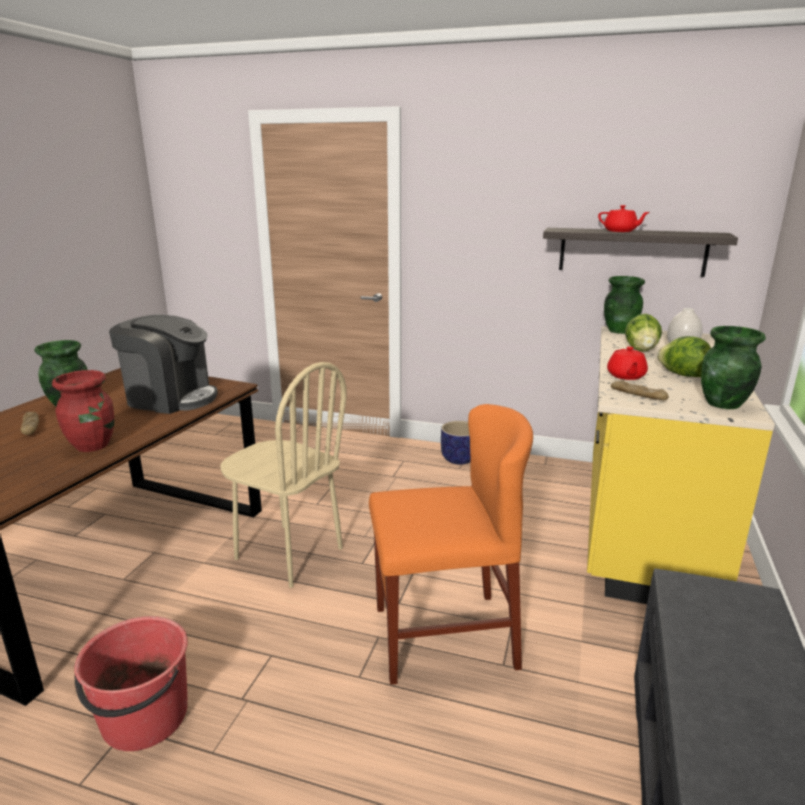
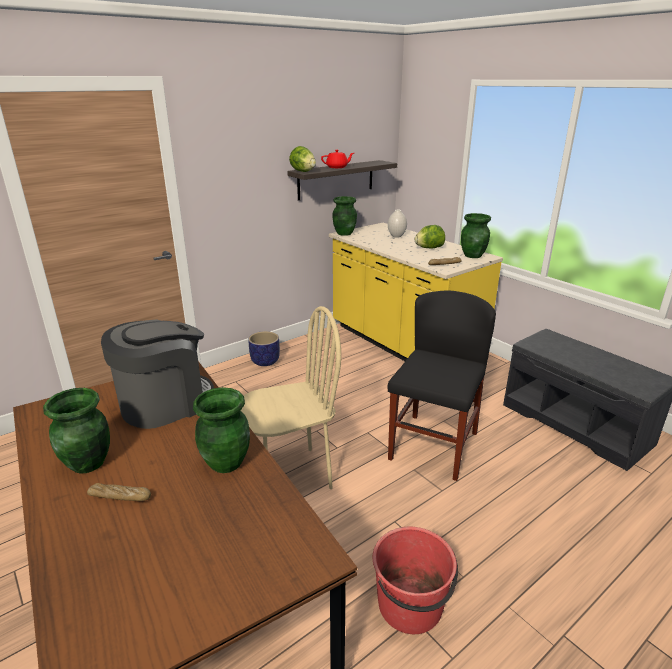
camera: 55 degrees left, 5 degrees up
red vase [52,370,114,452] -> green vase [193,387,250,473]
orange chair [369,404,533,685] -> black chair [388,291,496,481]
red teapot [607,347,648,380] -> none
lettuce [625,314,662,352] -> lettuce moved to [289,146,316,172]

